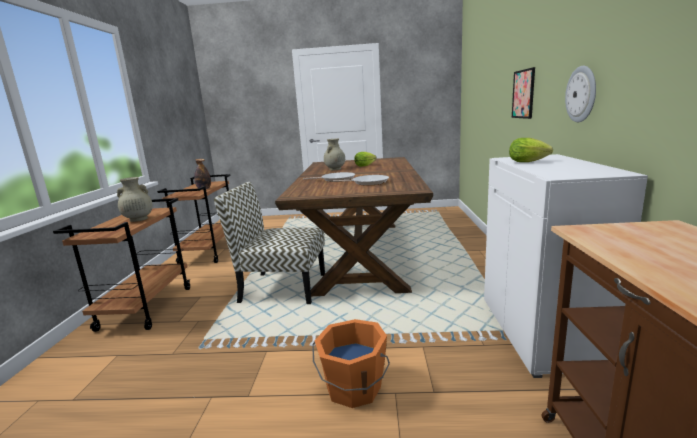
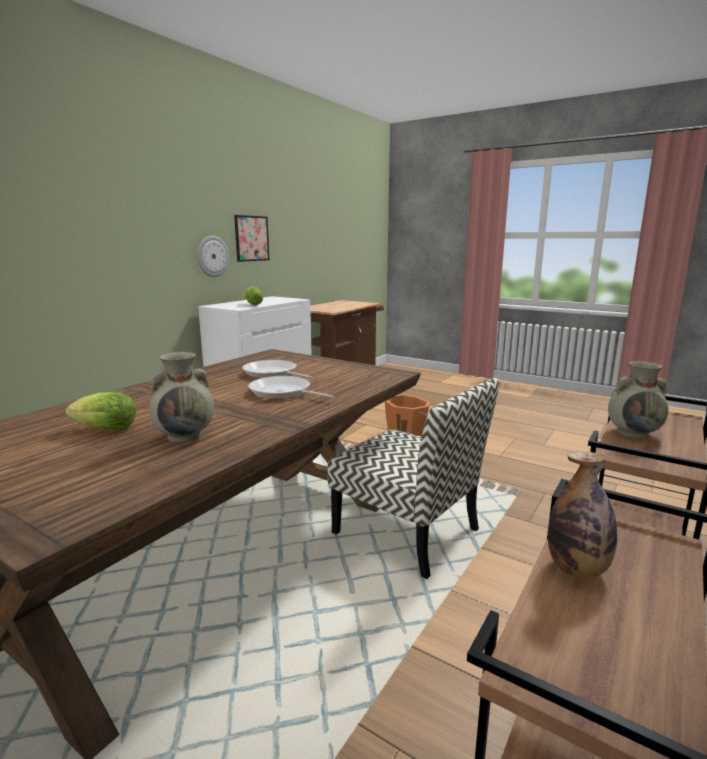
camera: 150 degrees left, 0 degrees up
picture [512,67,535,119] -> picture moved to [234,215,270,262]

